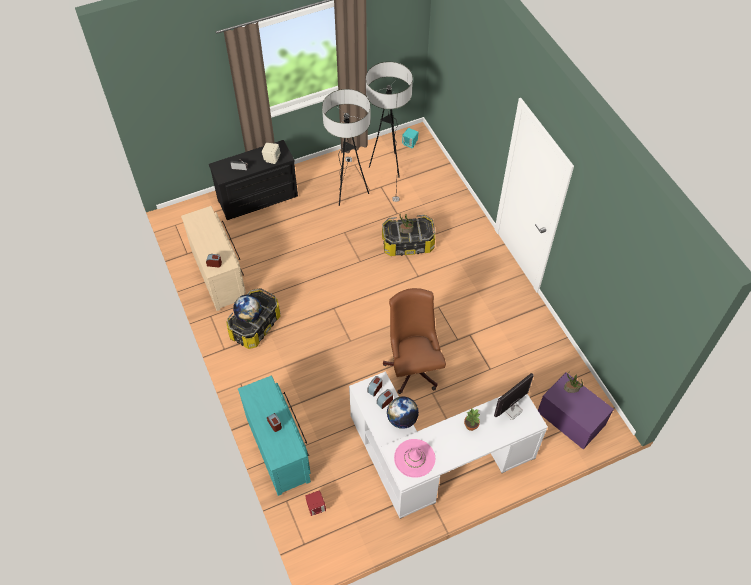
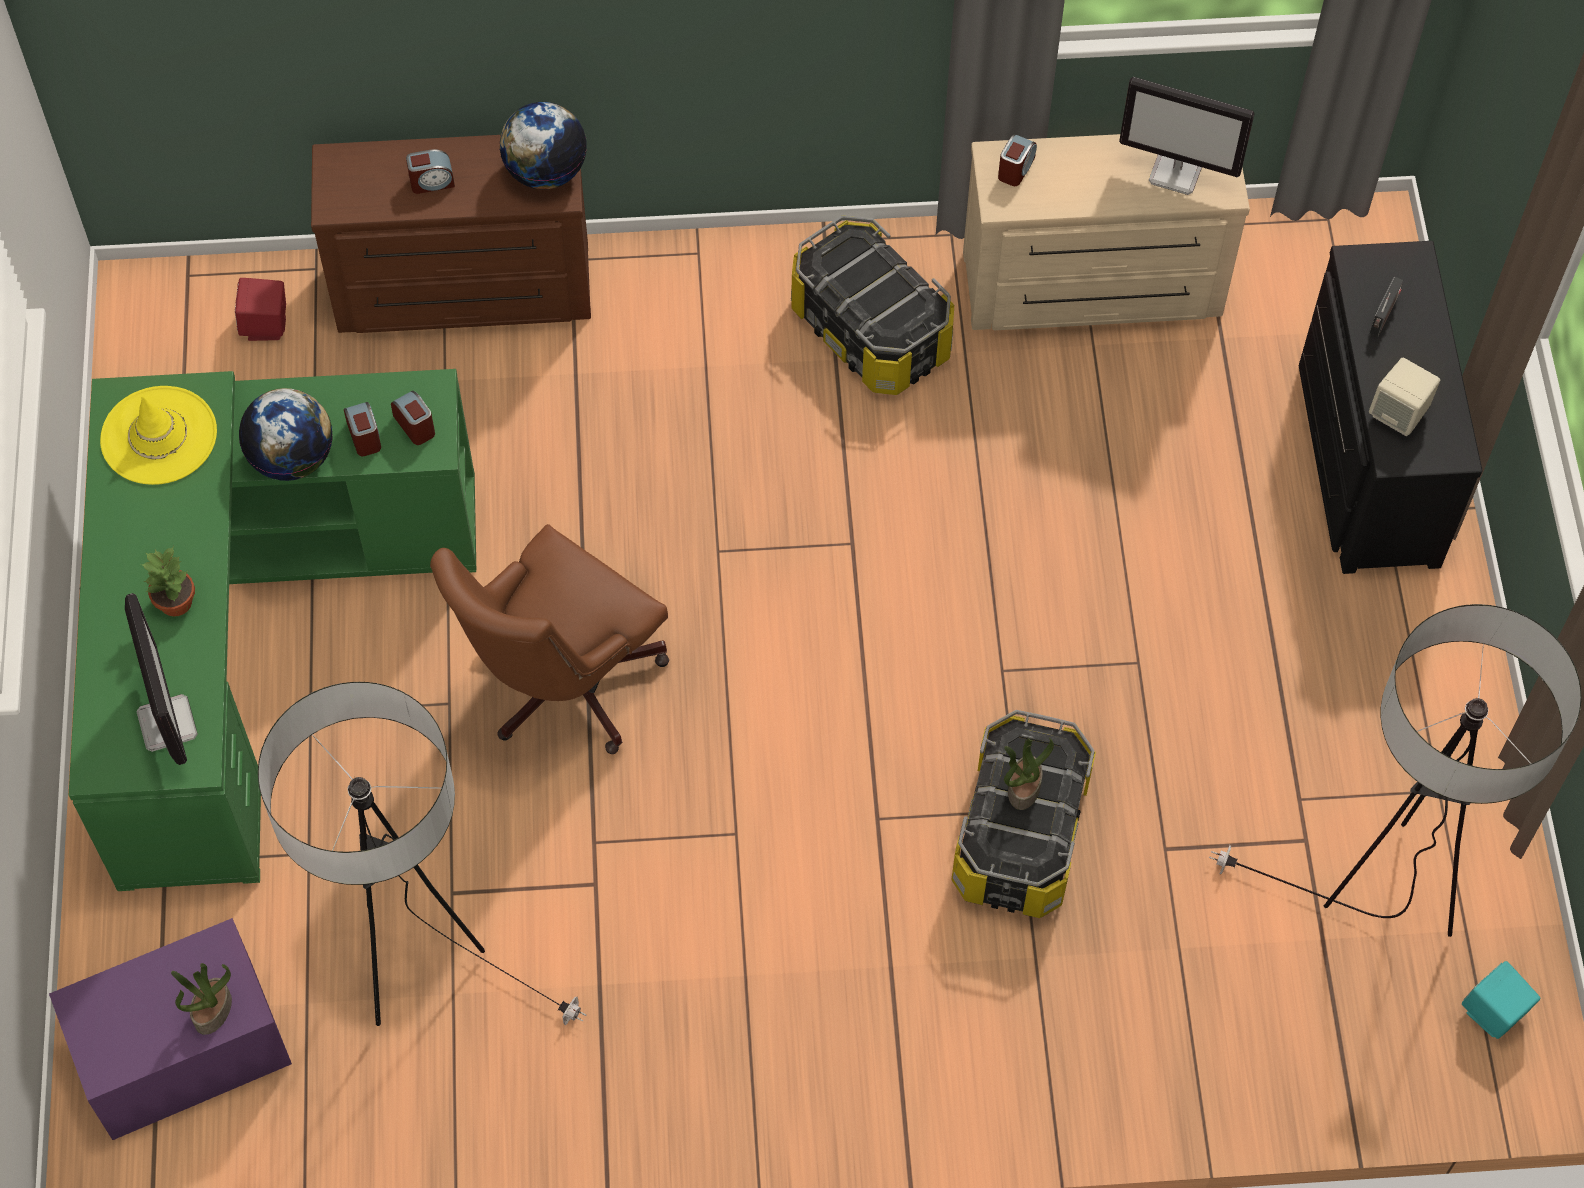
camera: 110 degrees right, 5 degrees up
globe [233,295,262,323] -> globe moved to [499,102,586,189]
turquoise dresser [238,376,311,496] -> brown dresser [311,135,591,333]
floor lamp [322,89,371,206] -> floor lamp moved to [258,682,587,1026]
white desk [349,371,548,519] -> green desk [69,369,476,891]
brown office chair [383,288,446,394] -> brown office chair turned 120 degrees clockwise [430,524,669,754]
pink hat [394,439,435,478] -> yellow hat [100,386,217,485]
none -> monitor [1119,77,1255,195]

